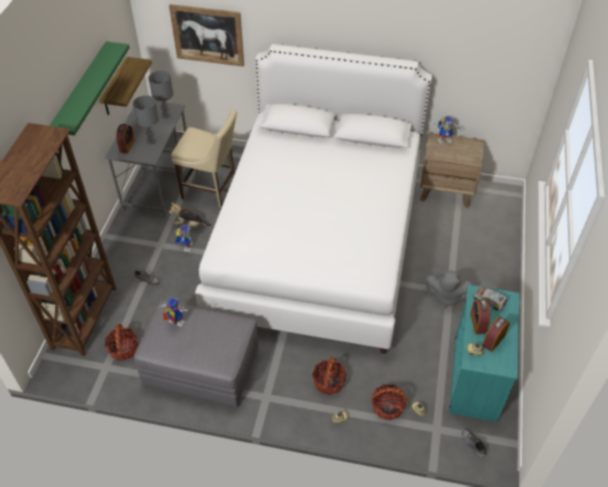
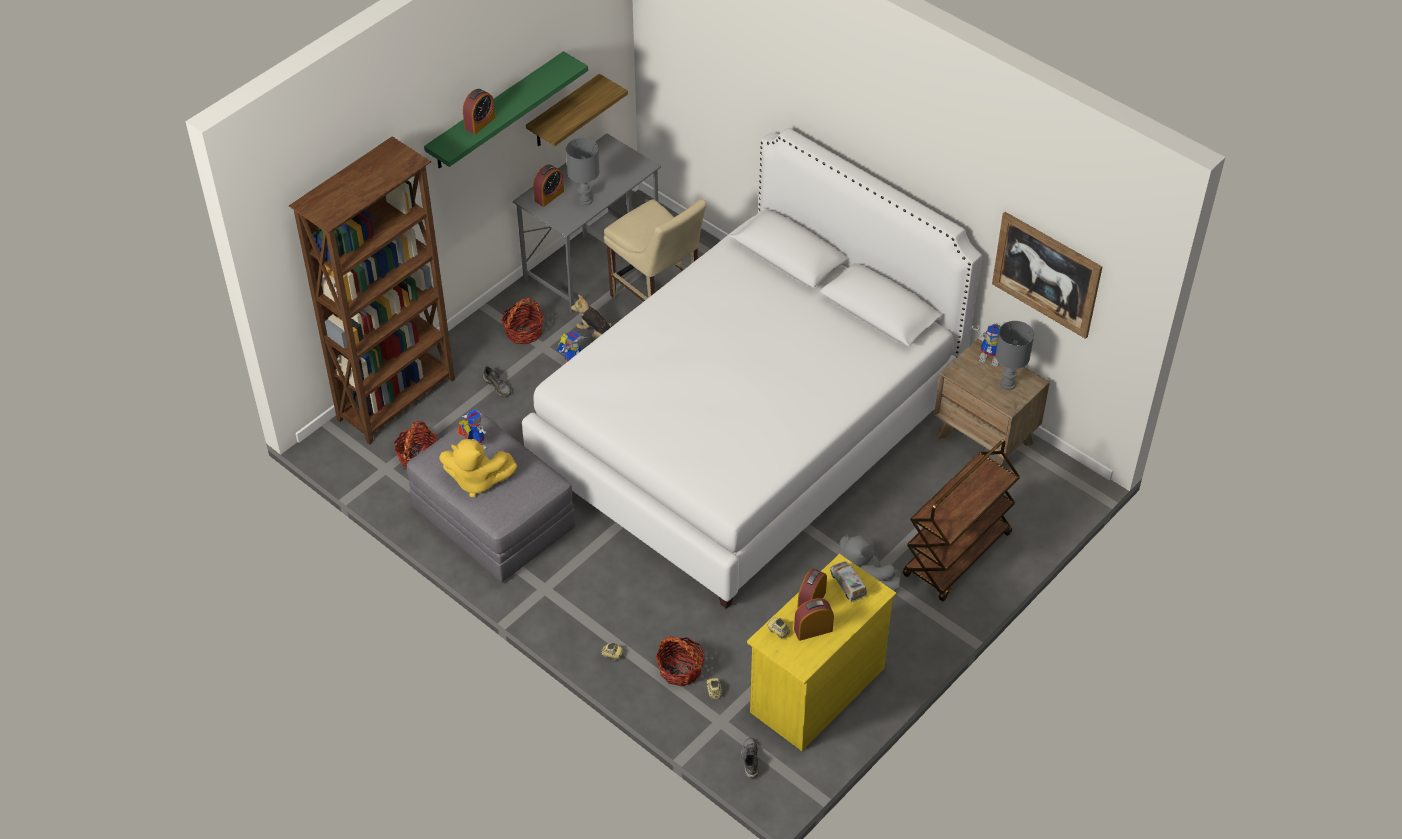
camera: 30 degrees right, 0 degrees up
grey table lamp [148,71,173,118] -> grey table lamp moved to [996,321,1034,390]
picture [169,4,244,67] -> picture moved to [992,212,1103,339]
basket [312,357,346,395] -> basket moved to [501,298,544,345]
turquoise dresser [449,285,519,422] -> yellow dresser [747,554,896,751]
none -> yellow plush toy [439,439,517,498]
none -> alarm clock [463,89,495,135]
none -> brown cart [903,439,1020,601]

